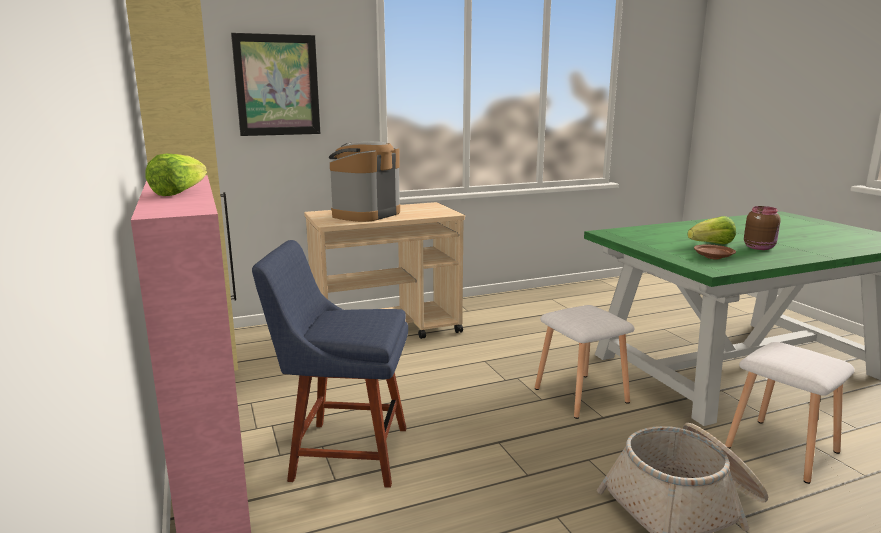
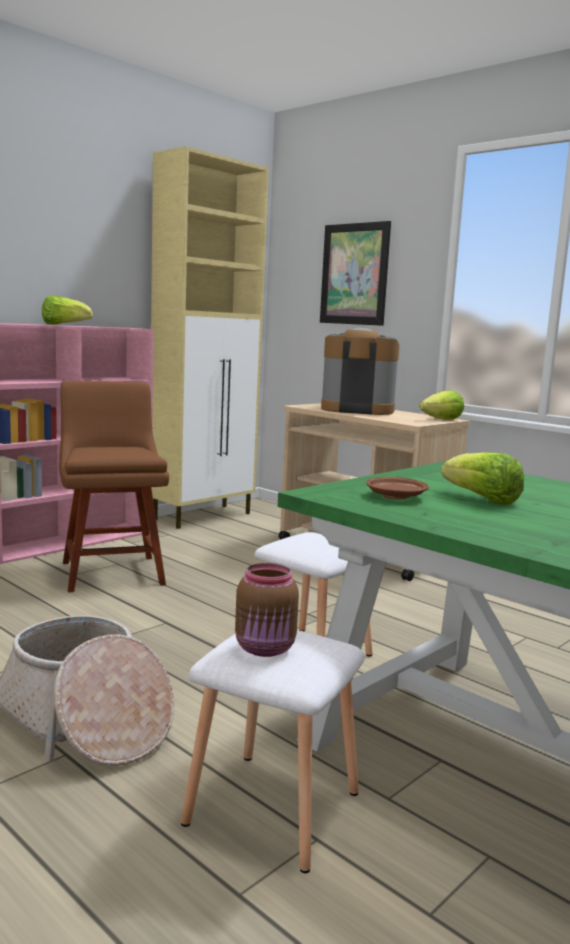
camera: 65 degrees right, 5 degrees down
blue chair [252,240,408,488] -> brown chair [59,381,169,592]
brown jar [744,206,781,250] -> brown jar moved to [235,563,299,657]
none -> lettuce [420,390,464,420]

